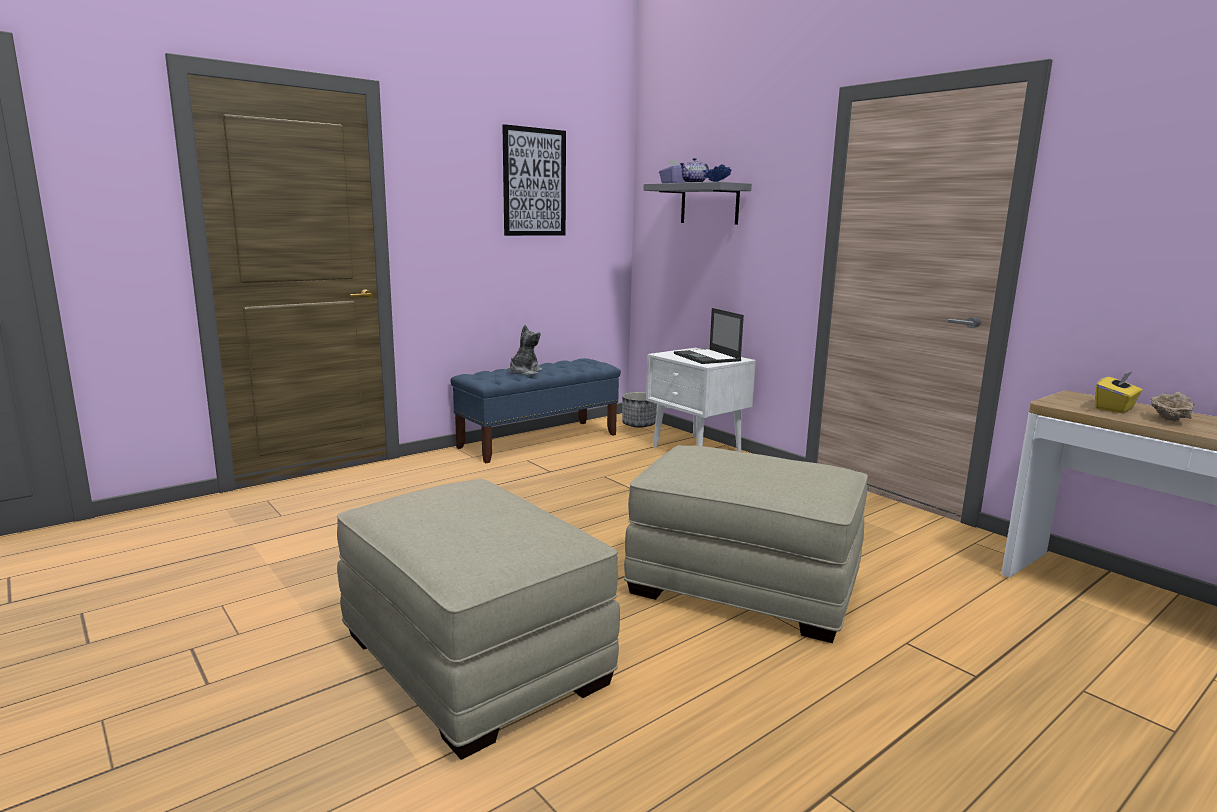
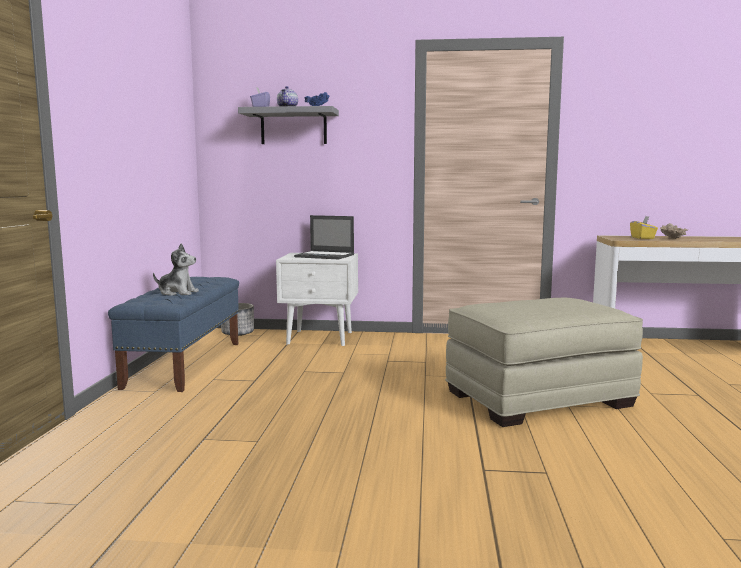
camera: 45 degrees left, 5 degrees down
beige ottoman [337,479,620,760] -> none
picture [502,124,566,236] -> none
plush toy [510,325,542,375] -> plush toy turned 120 degrees clockwise [153,243,199,296]

